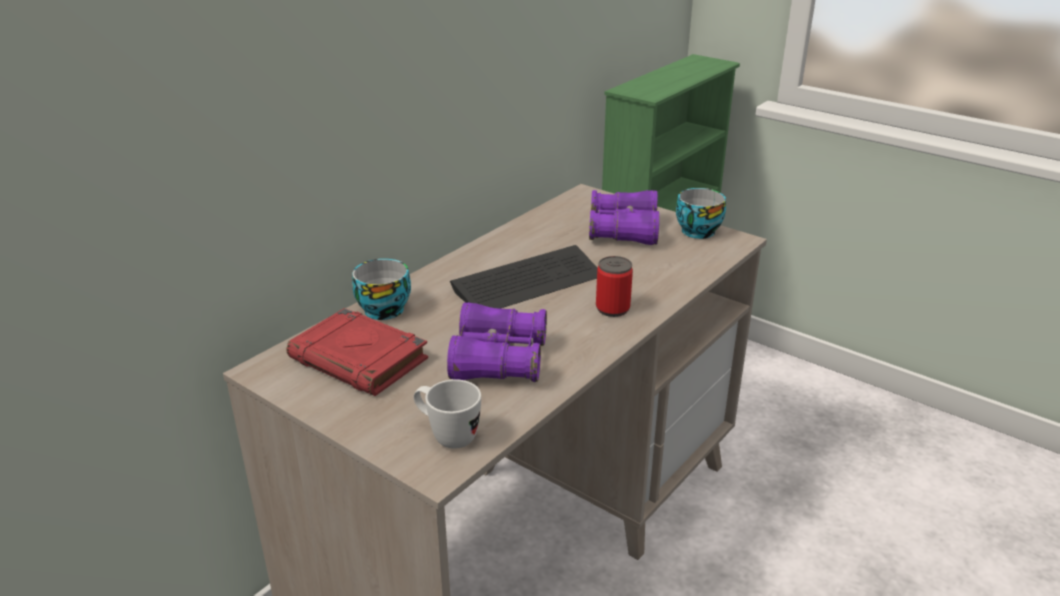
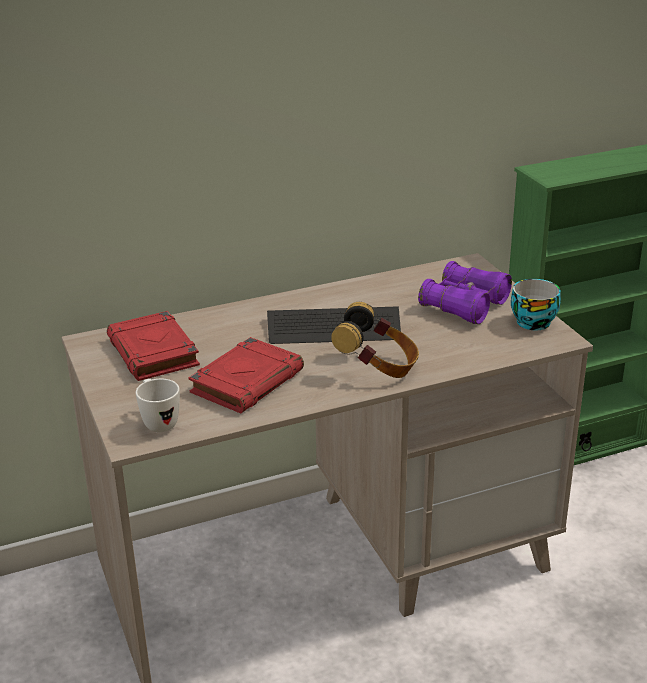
camera: 30 degrees right, 0 degrees up
cup [352,259,411,320] -> none
purple binoculars [447,302,547,382] -> red book [188,337,304,413]
can [596,256,633,317] -> headphones [331,302,419,378]

